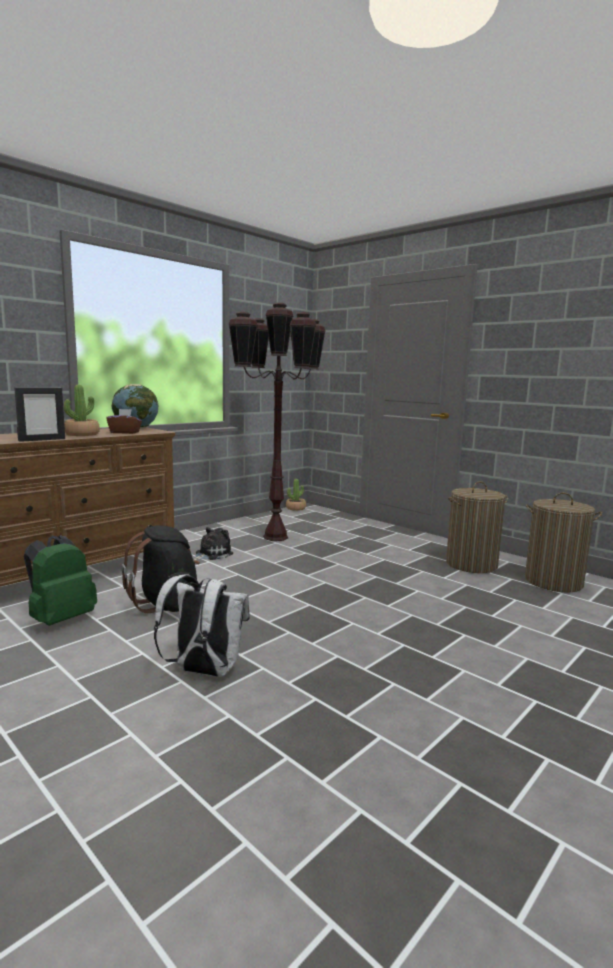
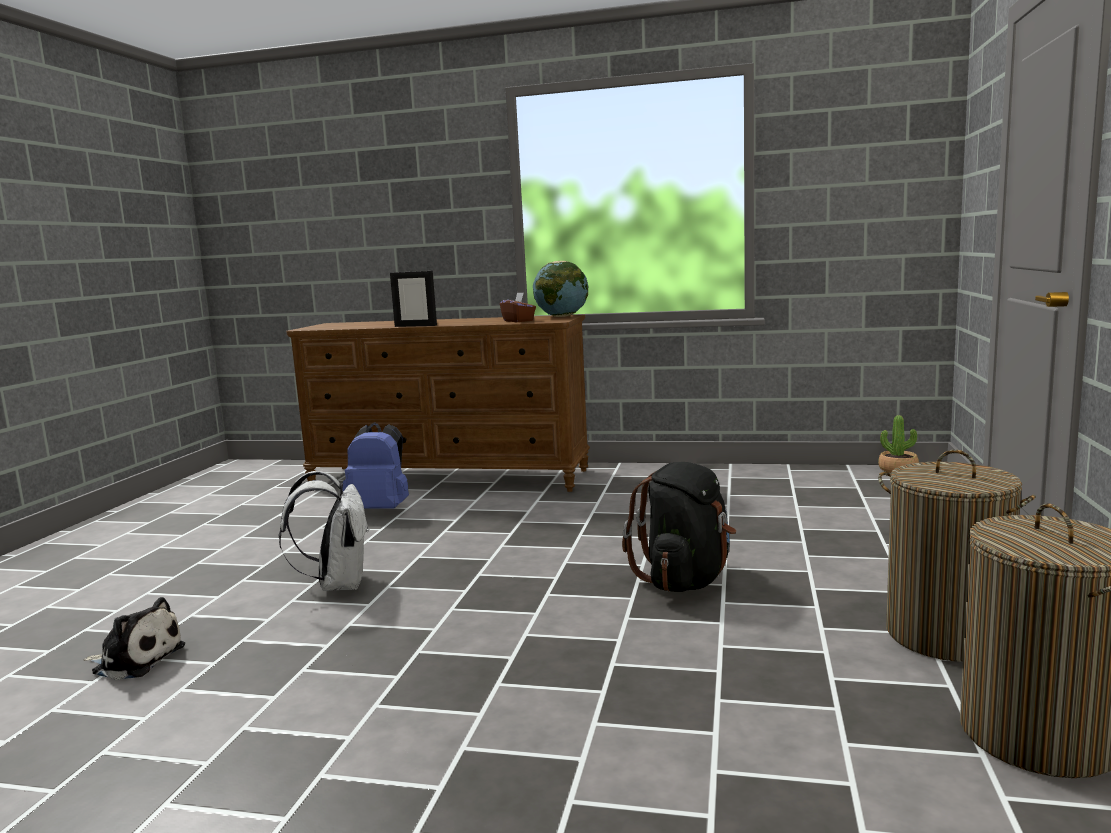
camera: 60 degrees right, 0 degrees up
green backpack [24,535,97,626] -> blue backpack [342,422,409,509]
potted plant [64,384,100,436] -> none
black backpack [121,525,200,613] -> black backpack moved to [622,462,736,592]
plush toy [194,527,233,560] -> plush toy moved to [83,597,185,680]
brown floor lamp [228,302,326,541] -> none

